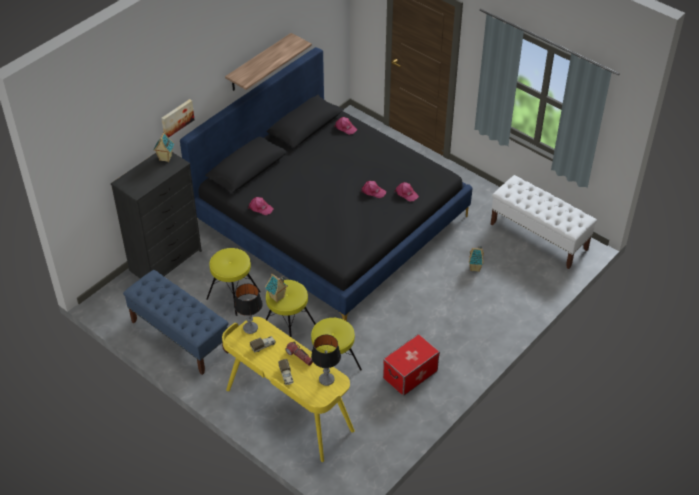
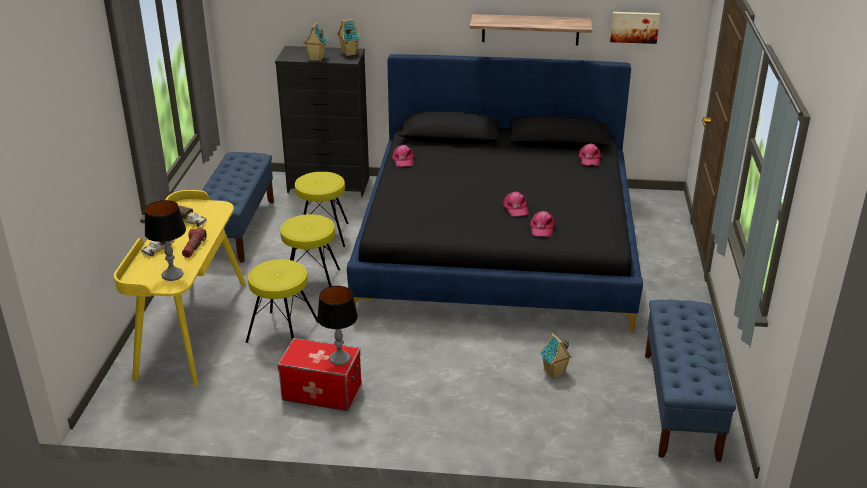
camera: 55 degrees right, 15 degrees down
picture [161,99,195,137] -> picture moved to [610,12,660,44]
table lamp [234,284,263,334] -> table lamp moved to [317,286,358,366]
toy house [265,273,288,302] -> toy house moved to [304,22,327,61]
white bench [490,175,597,269] -> blue bench [645,300,736,462]

